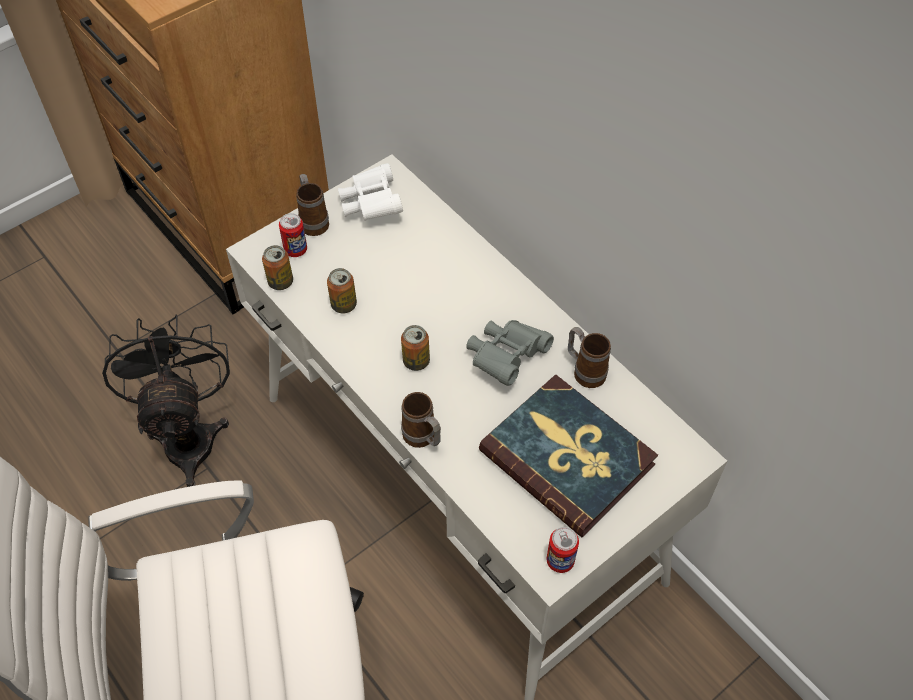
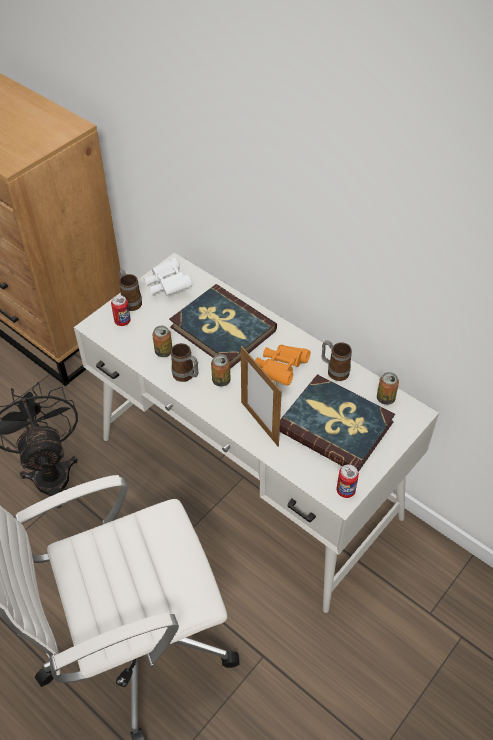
camera: 10 degrees left, 5 degrees down
can [262,245,293,290] -> can moved to [377,372,399,405]
mug [401,392,441,448] -> mug moved to [171,343,198,382]
grey binoculars [466,320,554,386] -> orange binoculars [255,345,310,386]
none -> book [169,284,277,369]
none -> picture frame [241,346,282,447]

